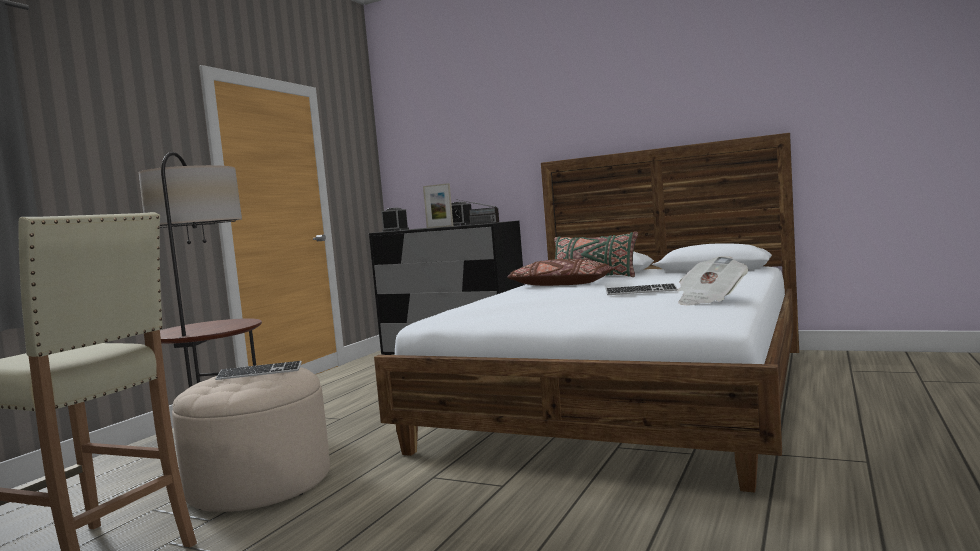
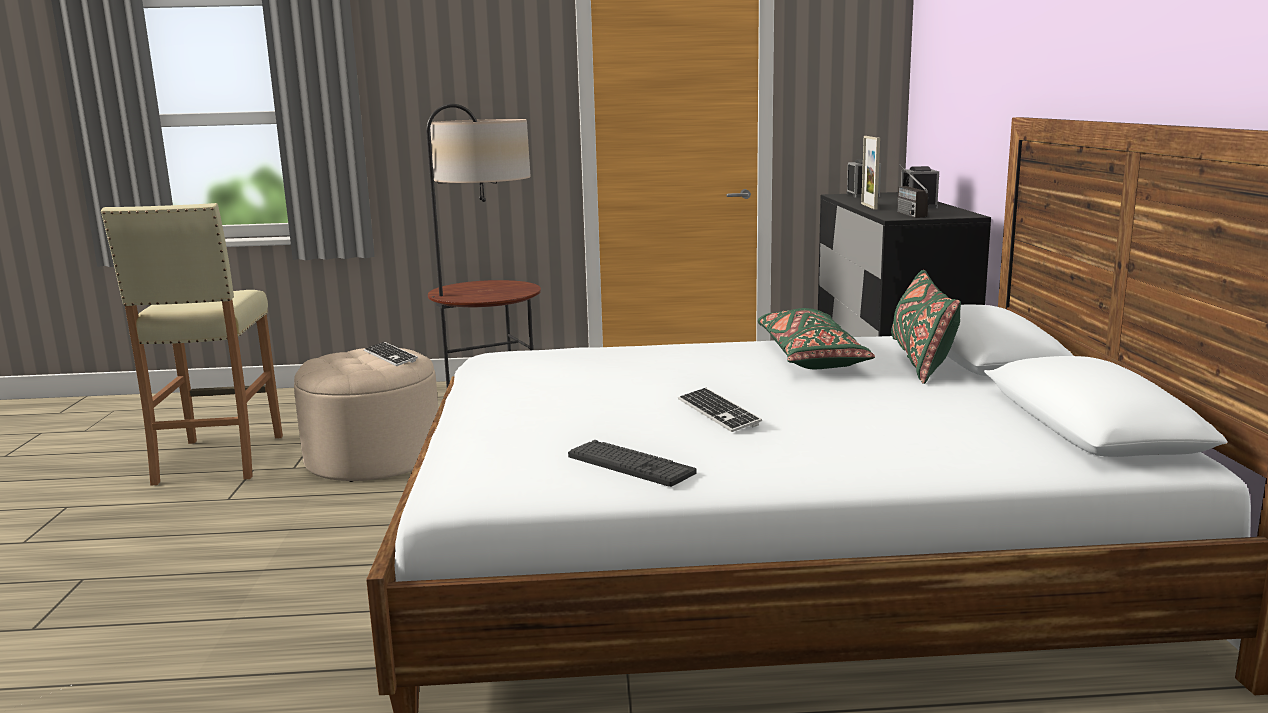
camera: 60 degrees right, 10 degrees up
brown pillow [507,259,614,286] -> green pillow [758,308,875,369]
newspaper [677,256,748,305] -> keyboard [568,440,696,487]

